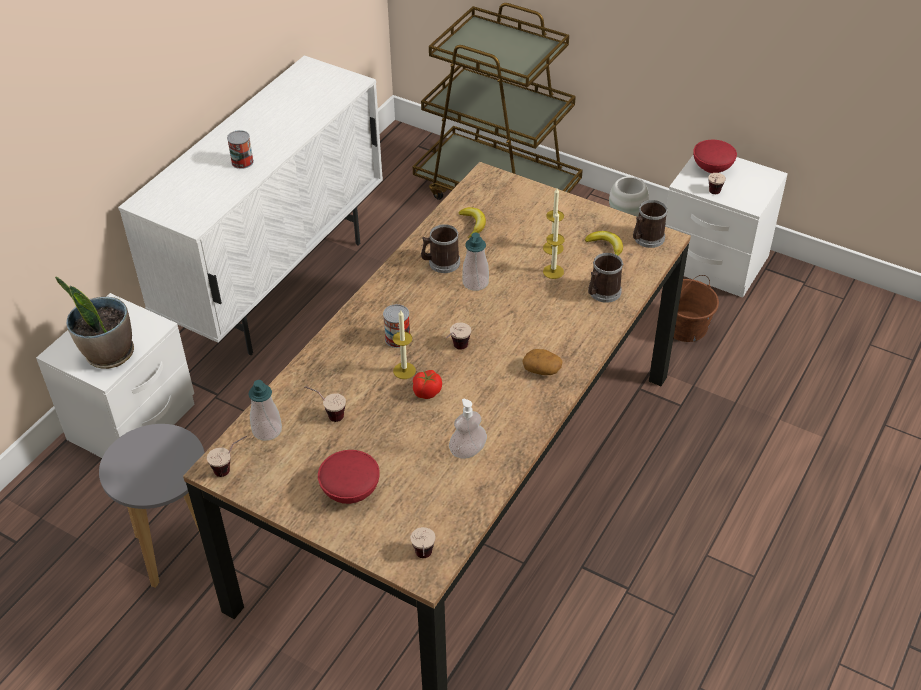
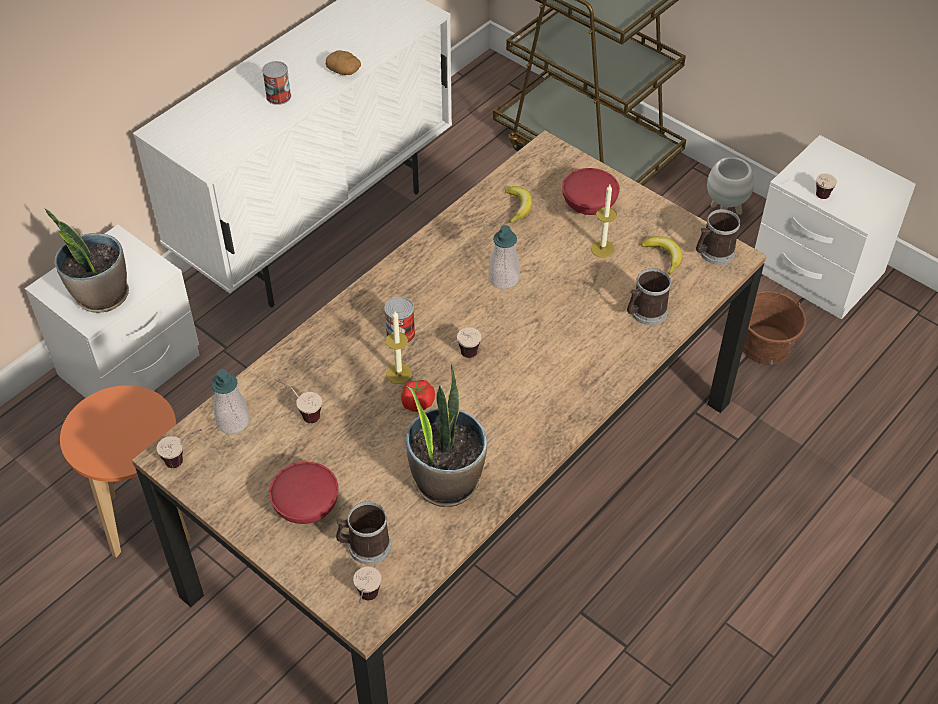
camera: 10 degrees right, 5 degrees up
grey stool [99,424,205,588] -> orange stool [60,385,191,557]
mug [421,224,460,273] -> mug moved to [336,502,391,565]
soap dispenser [449,399,487,459] -> potted plant [406,364,488,507]
potato [522,349,563,375] -> potato moved to [326,50,361,75]
candle [543,211,564,279] -> none
red bowl [693,140,737,173] -> red bowl moved to [562,168,620,215]

